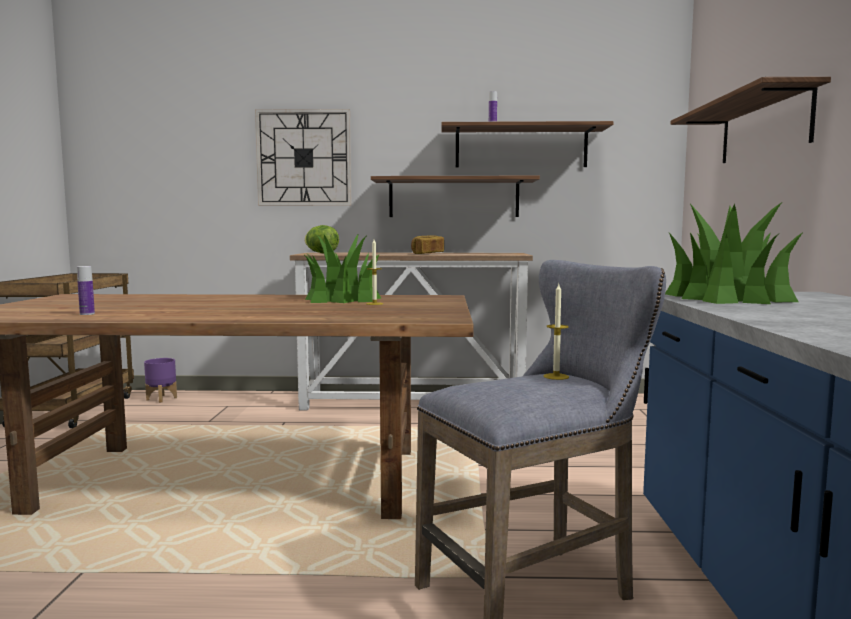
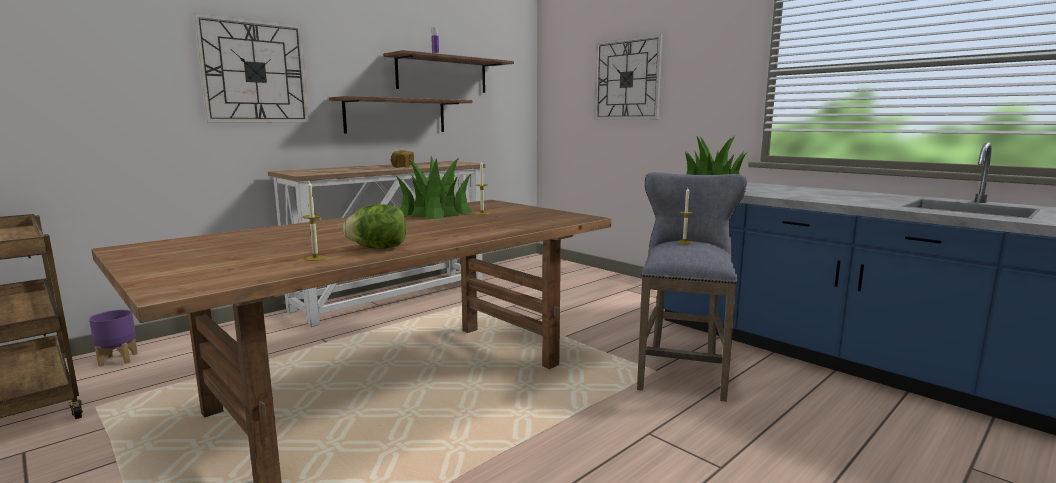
camera: 45 degrees left, 5 degrees up
bottle [77,266,95,315] -> candle [303,181,327,261]
lettuce [304,225,339,253] -> lettuce moved to [343,204,406,249]
shelf [670,76,831,163] -> wall clock [594,34,663,120]

